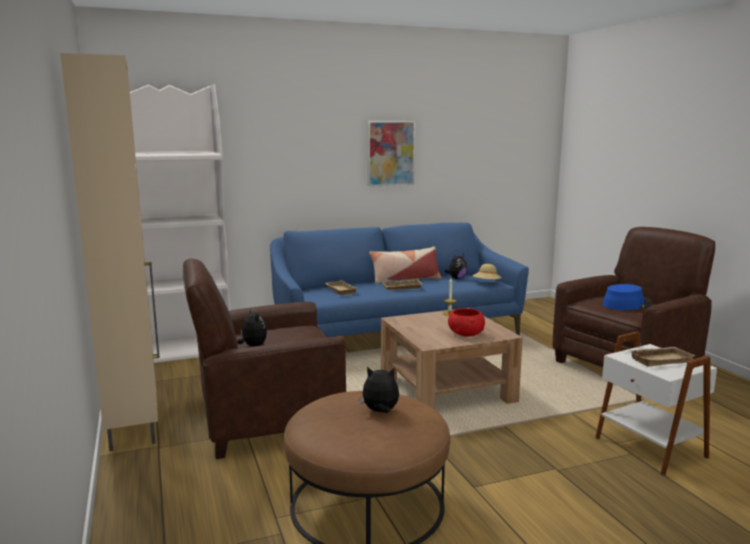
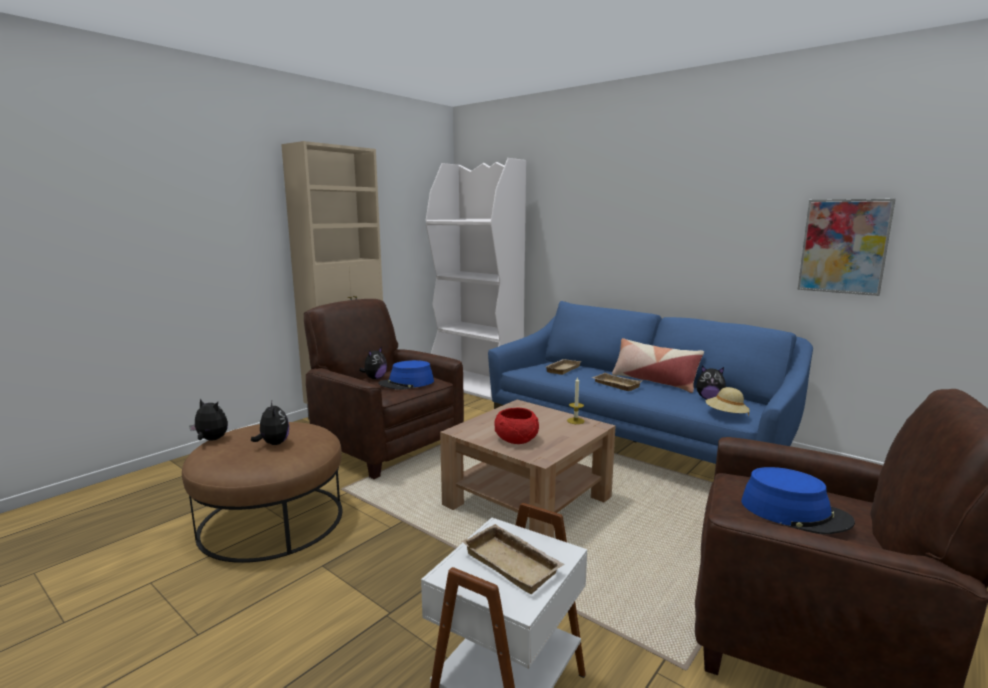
camera: 60 degrees right, 0 degrees up
picture [368,121,415,187] -> picture moved to [798,199,896,296]
none -> plush toy [189,398,228,441]
none -> blue hat [378,360,434,390]

